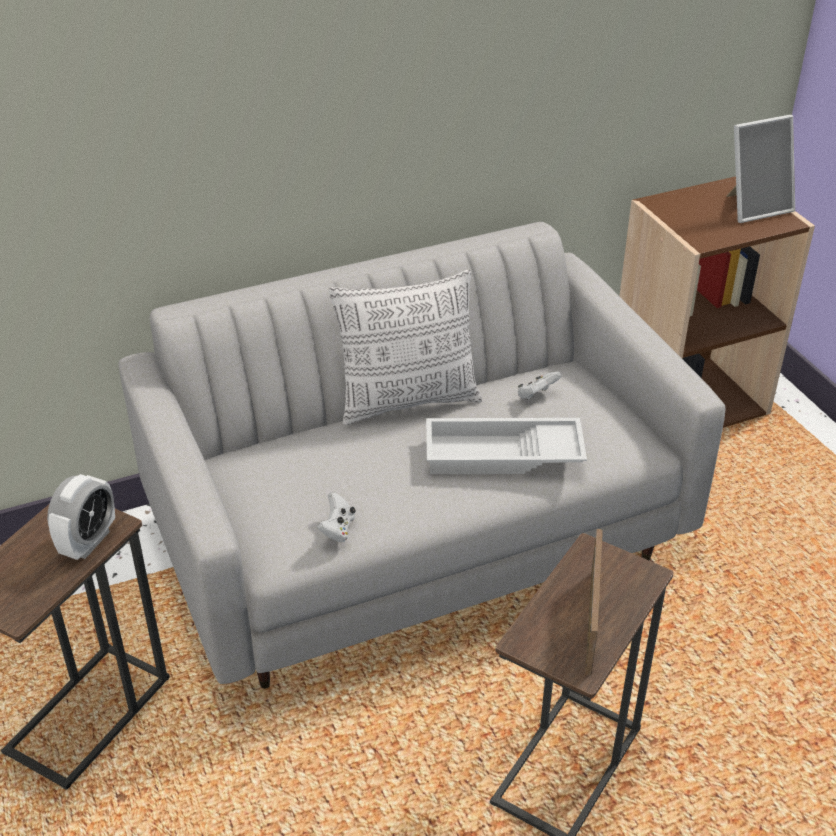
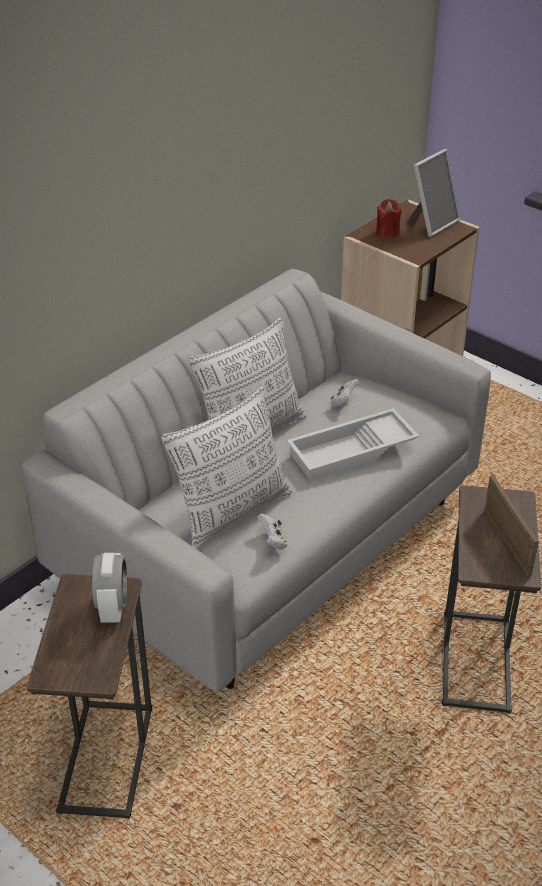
camera: 25 degrees left, 0 degrees up
none -> pillow [161,386,292,549]
none -> red candle [376,199,401,238]

